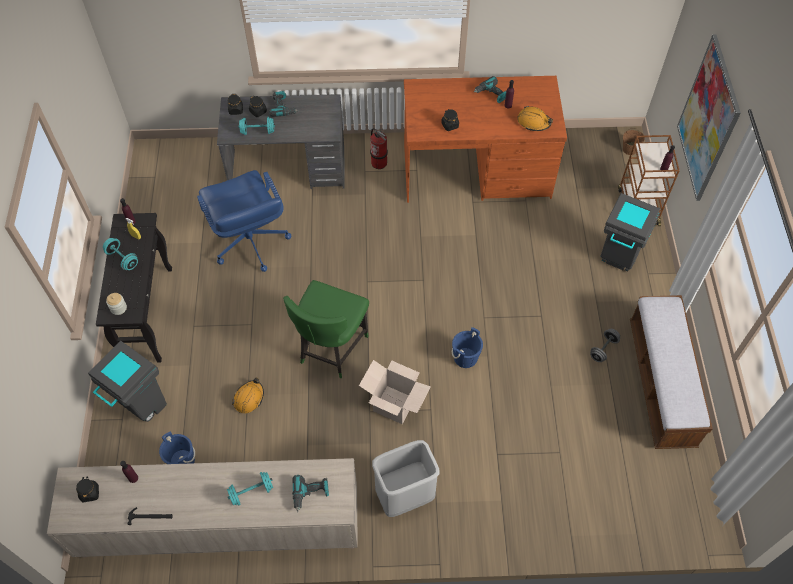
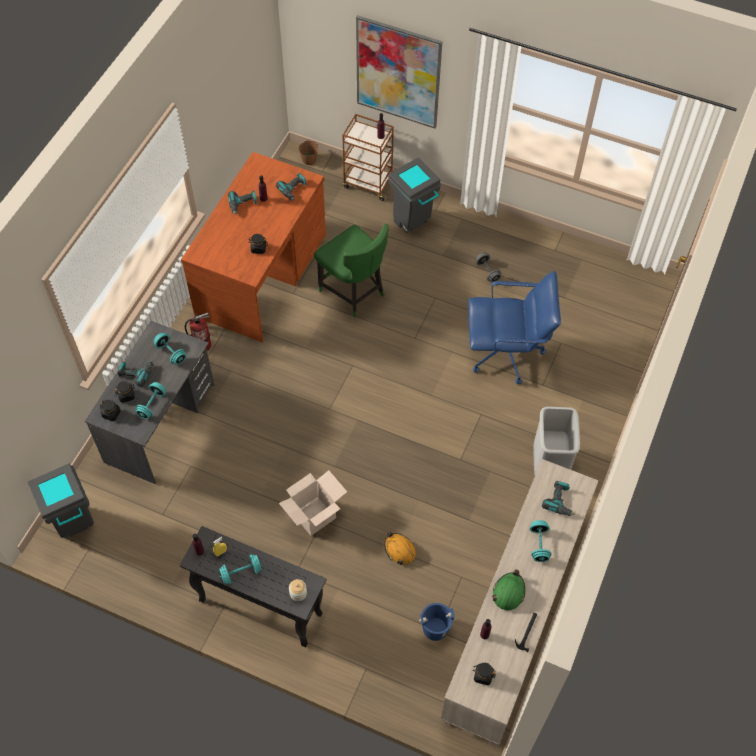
camera: 65 degrees left, 0 degrees up
grey trash can [88,341,167,422] -> grey trash can moved to [28,463,94,538]
blue office chair [197,170,291,272] -> blue office chair moved to [468,271,561,384]
green chair [283,280,369,378] -> green chair moved to [314,224,389,317]
cardboard box [359,360,431,424] -> cardboard box moved to [279,470,347,536]
blue bucket [452,327,483,368] -> none
orange hard hat [517,106,553,131] -> power drill [276,173,306,201]
bench [630,295,713,449] -> none
none -> turquoise dumbbell [154,333,186,365]
none -> green hard hat [492,569,525,610]

